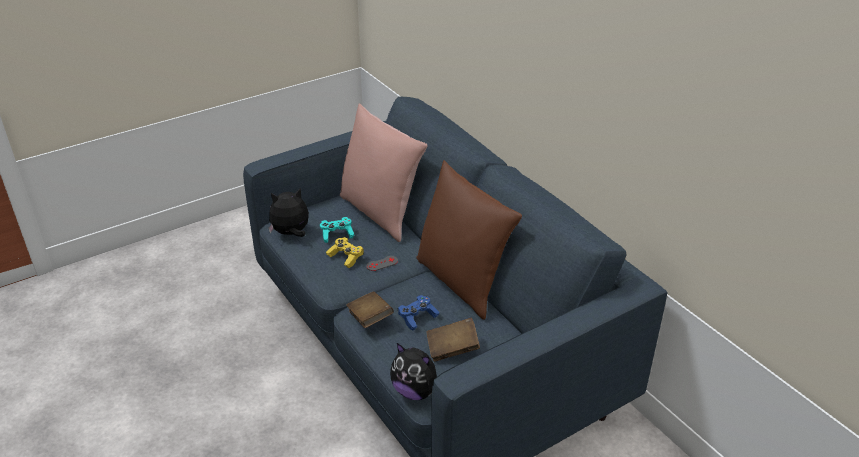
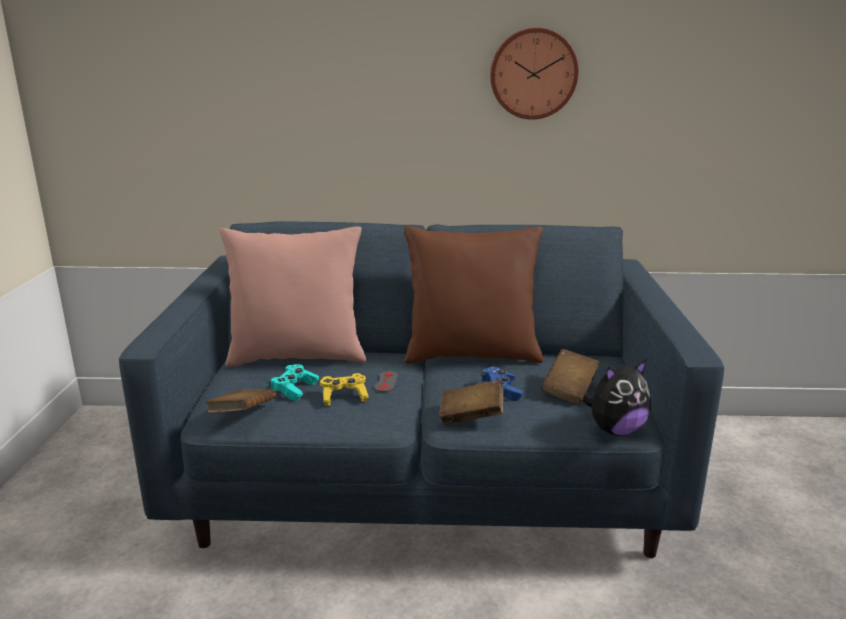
camera: 55 degrees left, 15 degrees down
plush toy [268,187,309,237] -> brown book [205,389,276,413]
none -> wall clock [490,28,578,120]

